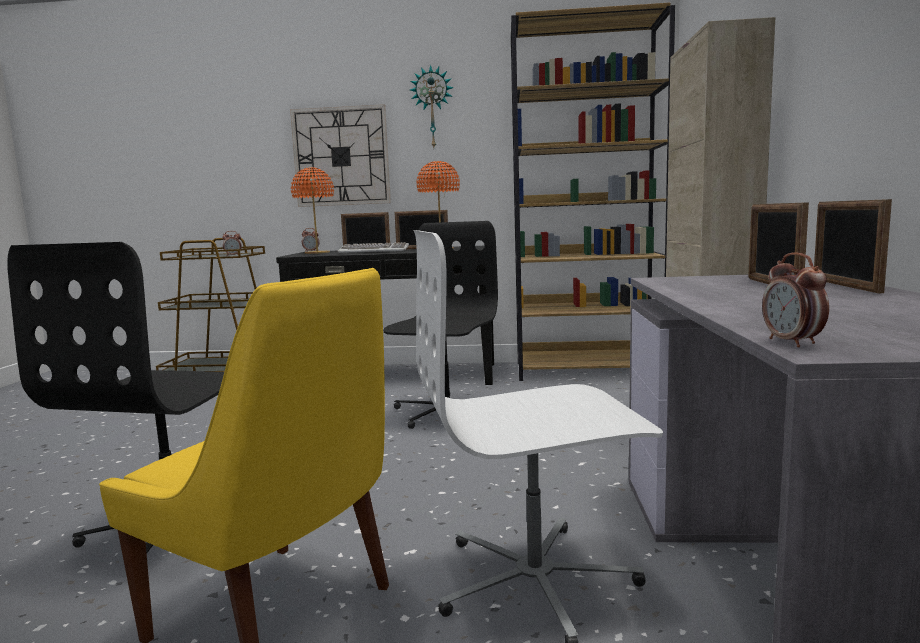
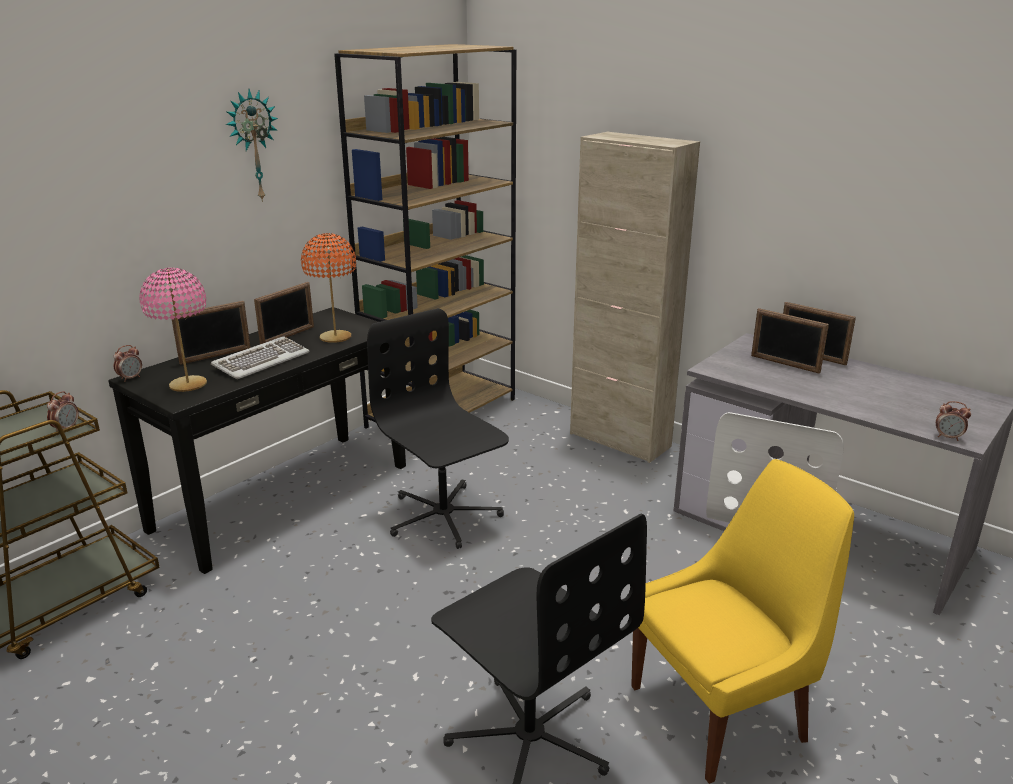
camera: 55 degrees left, 15 degrees up
wall clock [290,104,391,207] -> none
orange table lamp [291,167,334,254] -> pink table lamp [140,268,207,392]

